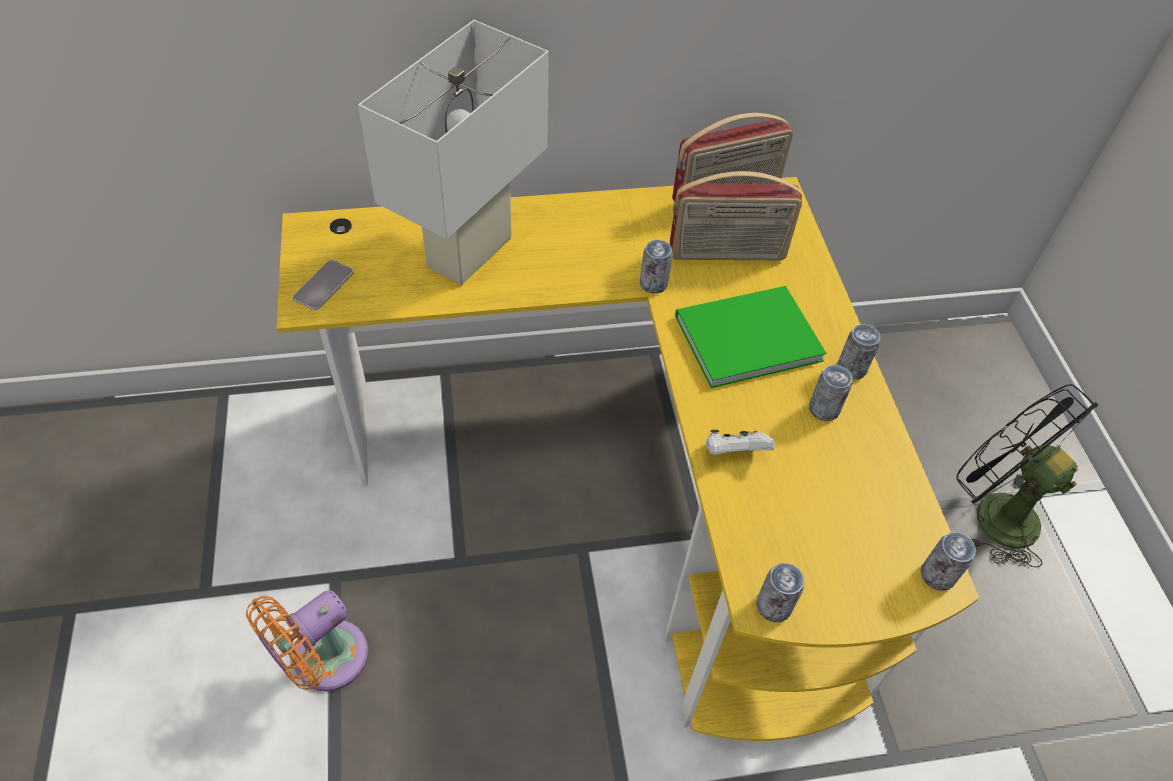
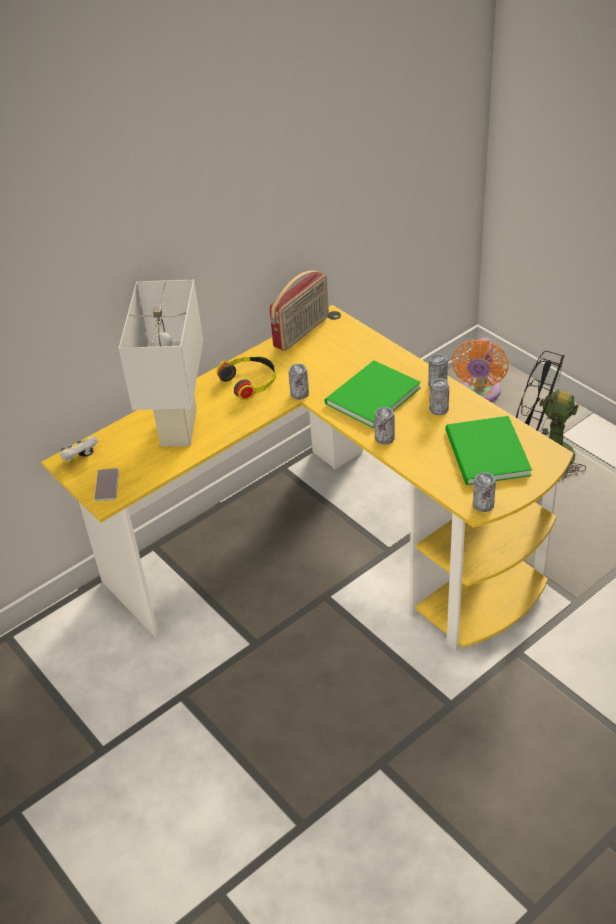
camera: 25 degrees left, 10 degrees down
orange fan [246,590,368,691] -> orange fan moved to [452,337,509,402]
radio [670,171,802,260] -> none
white game controller [706,430,775,455] -> white game controller moved to [60,436,98,462]
can [921,532,976,591] -> can moved to [374,407,395,445]
none -> headphones [217,356,276,400]
none -> green book [445,416,532,485]

